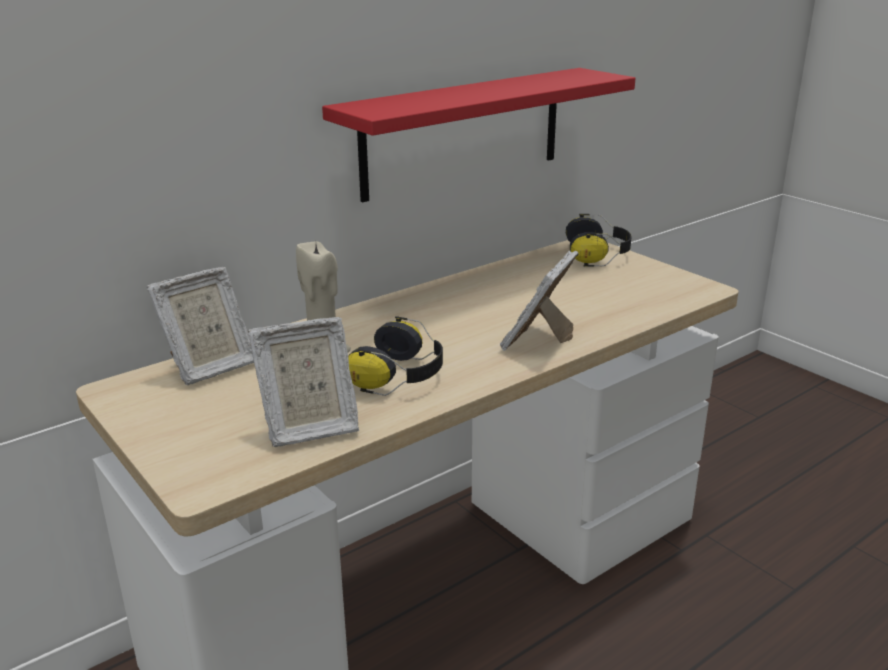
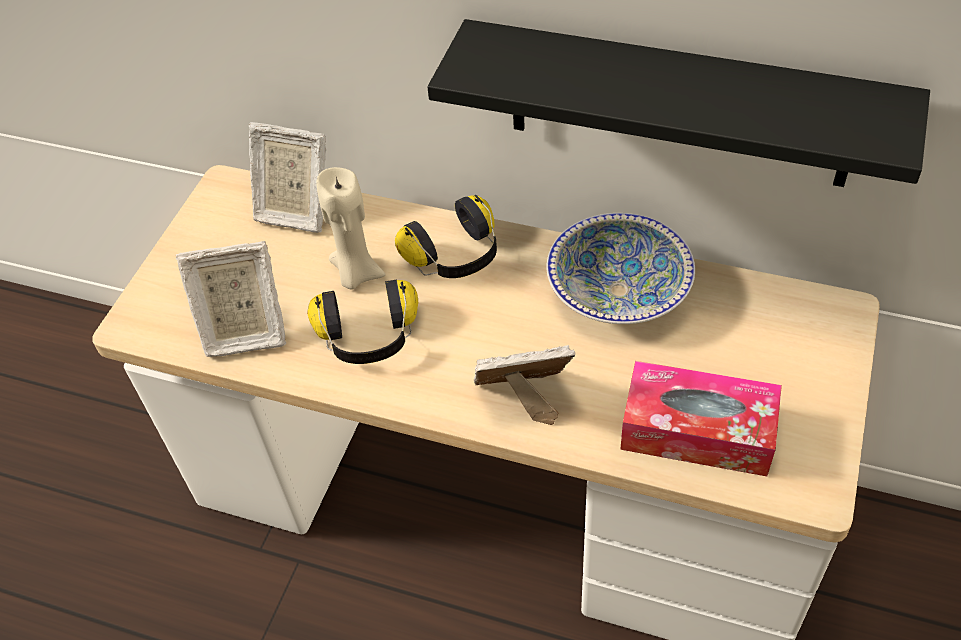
camera: 60 degrees right, 25 degrees up
picture frame [248,317,359,447] -> picture frame turned 45 degrees counterclockwise [176,241,286,357]
red shelf [322,68,636,203] -> black shelf [427,19,930,187]
headphones [566,214,632,267] -> headphones moved to [395,195,497,278]
none -> bowl [547,213,695,324]
none -> tissue box [620,361,782,476]

